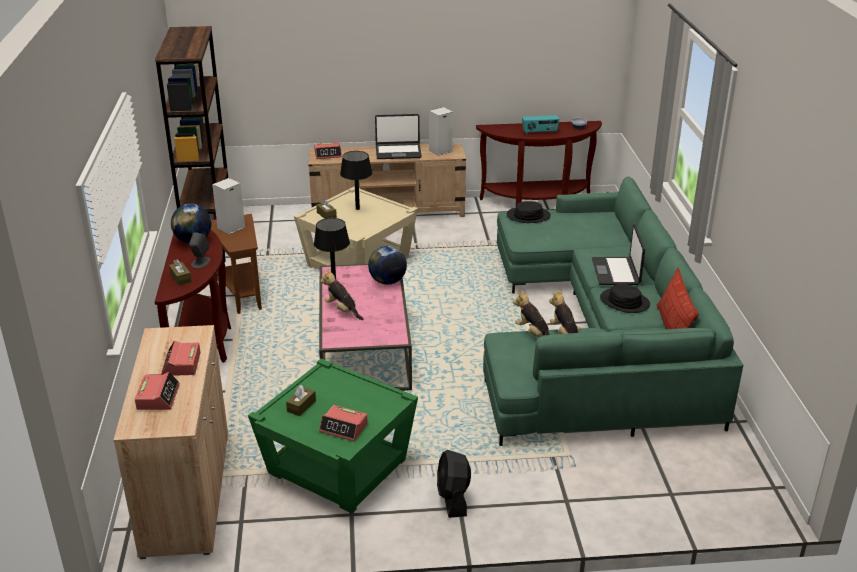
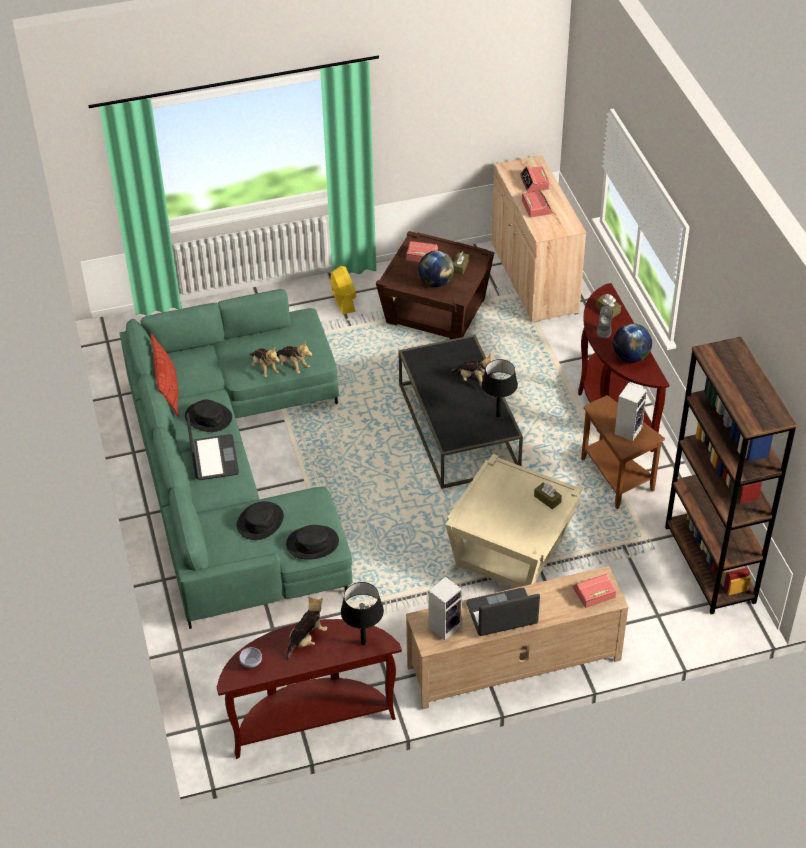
camera: 170 degrees right, 15 degrees up
green side table [248,359,418,513] -> brown side table [376,231,495,340]
pink coffee table [319,264,412,391] -> black coffee table [398,335,523,489]
black table lamp [340,151,372,210] -> black table lamp moved to [341,582,384,645]
globe [368,246,407,285] -> globe moved to [419,251,455,287]
black fan [437,450,471,518] -> yellow fan [330,266,357,314]
radio [522,115,559,134] -> plush toy [286,597,327,660]
none -> black hat [236,501,284,540]

